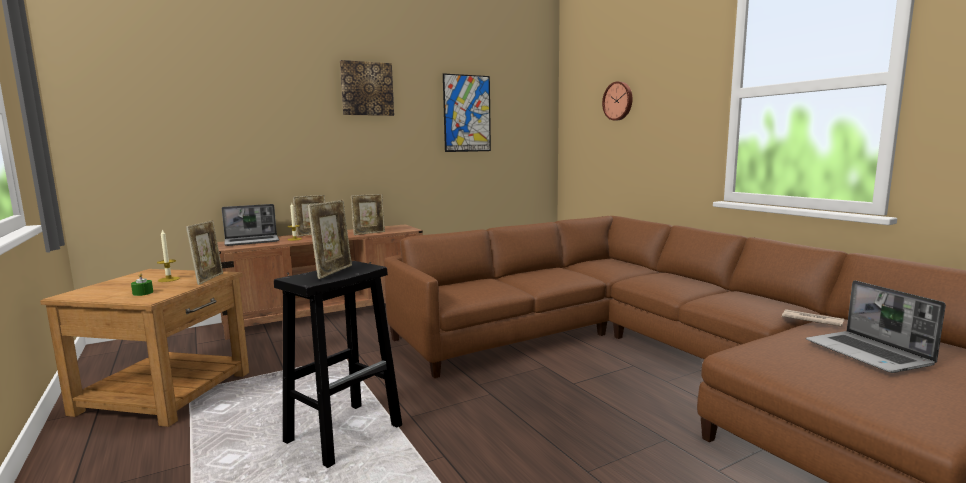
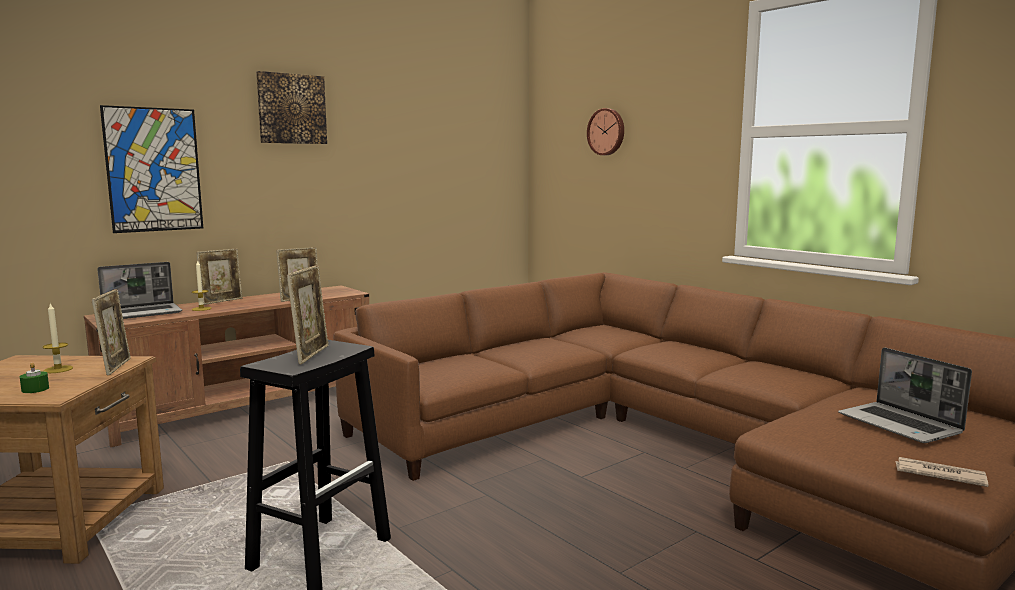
camera: 10 degrees left, 0 degrees up
picture [443,73,491,152] -> picture moved to [100,105,203,233]
newspaper [782,309,844,327] -> newspaper moved to [895,457,988,487]

